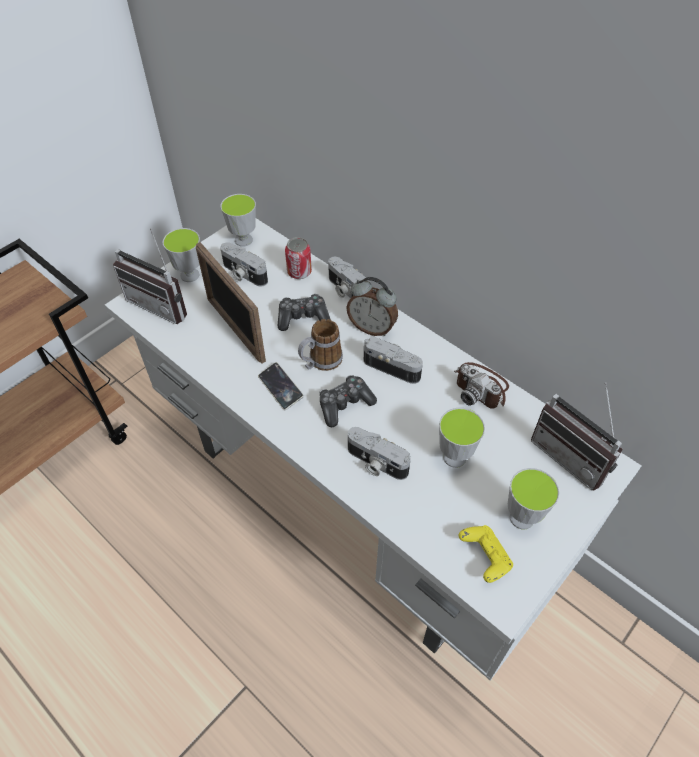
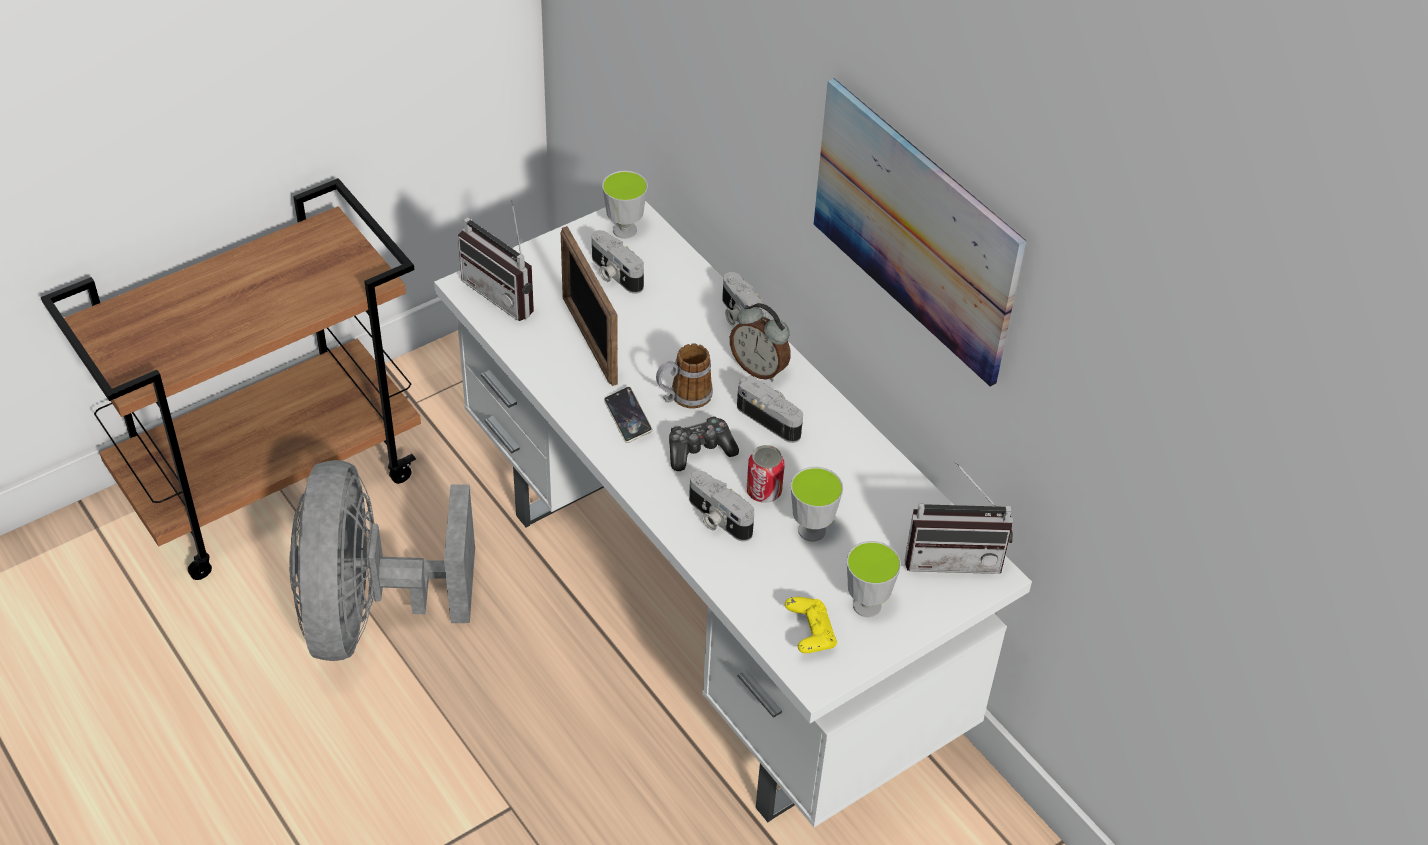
camera: 10 degrees right, 5 degrees down
cup [163,228,200,282] -> none
game controller [278,294,331,331] -> none
can [285,237,312,279] -> can moved to [747,445,785,503]
camera [455,362,509,409] -> none
radio [531,382,623,491] -> radio turned 60 degrees counterclockwise [904,461,1013,574]
none -> grey fan [289,460,475,661]
none -> picture [814,78,1026,387]

